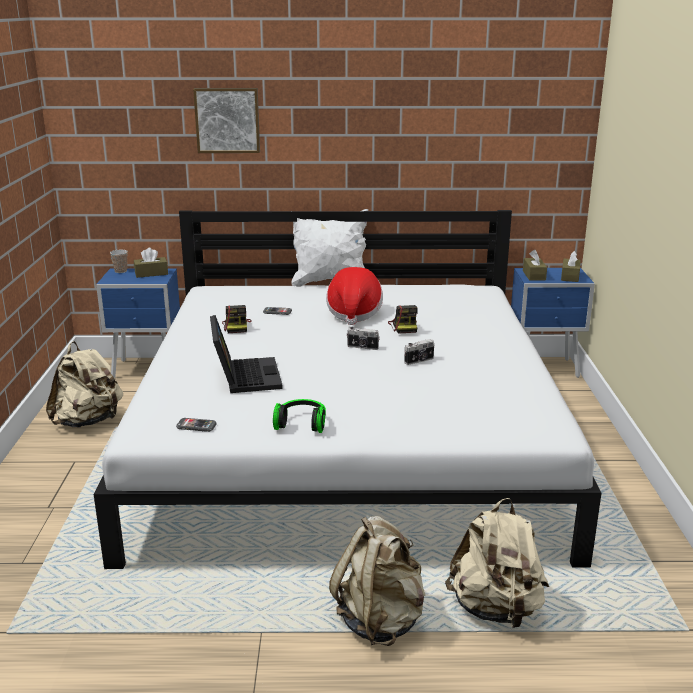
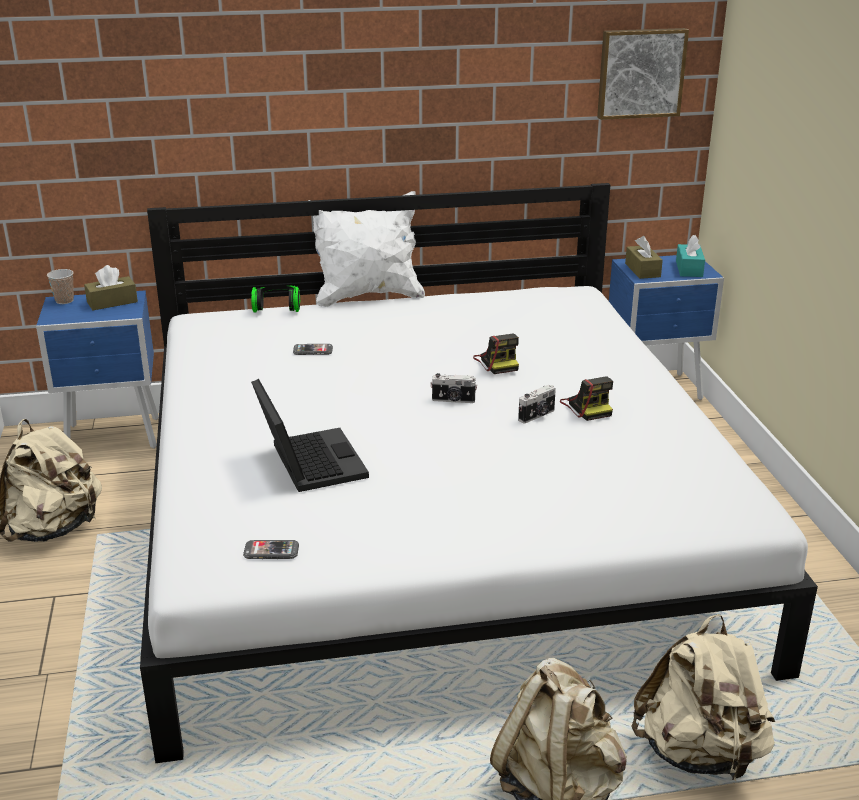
camera: 10 degrees left, 5 degrees up
picture [193,88,260,153] -> picture moved to [597,28,689,120]
camera [222,305,252,333] -> camera moved to [560,376,613,421]
headphones [273,399,326,433] -> headphones moved to [251,285,300,312]
hat [326,267,383,325] -> none
brown tissue box [561,251,581,282] -> turquoise tissue box [676,235,705,277]

